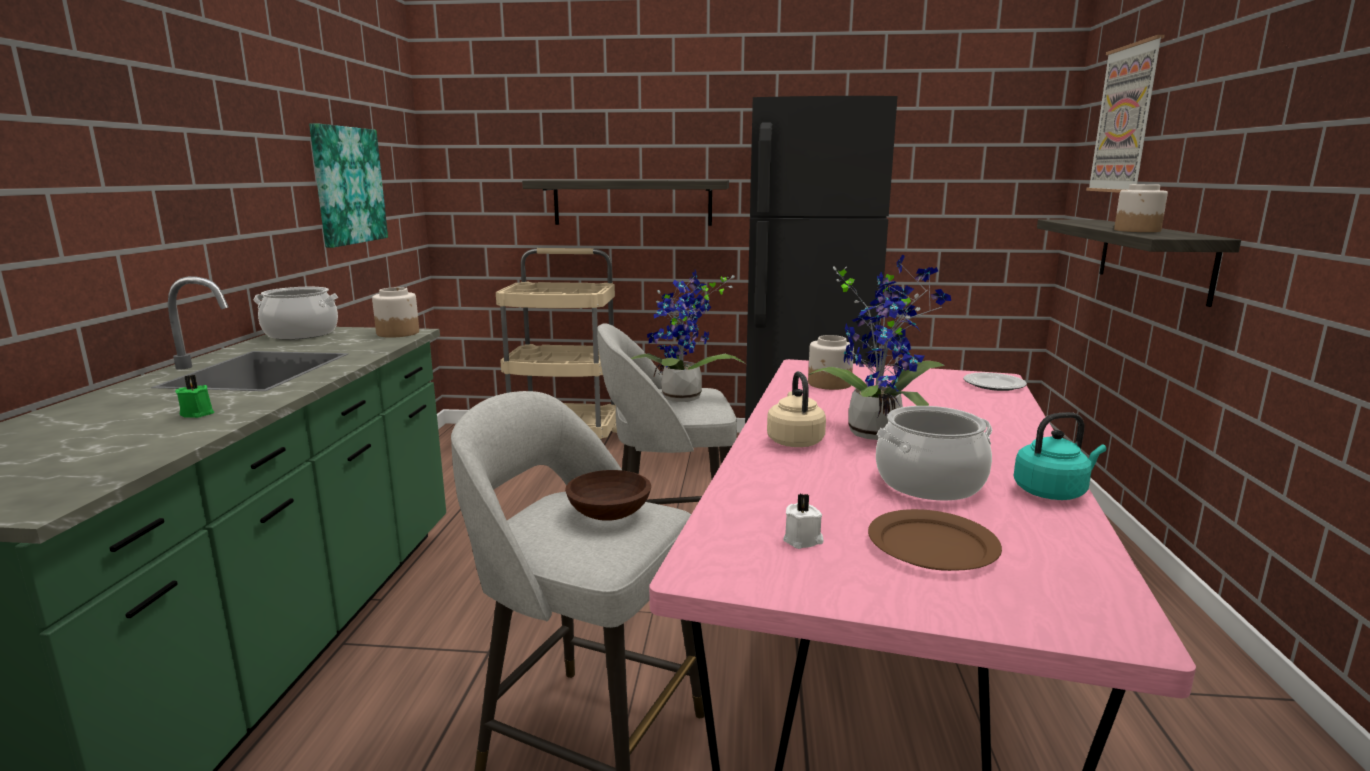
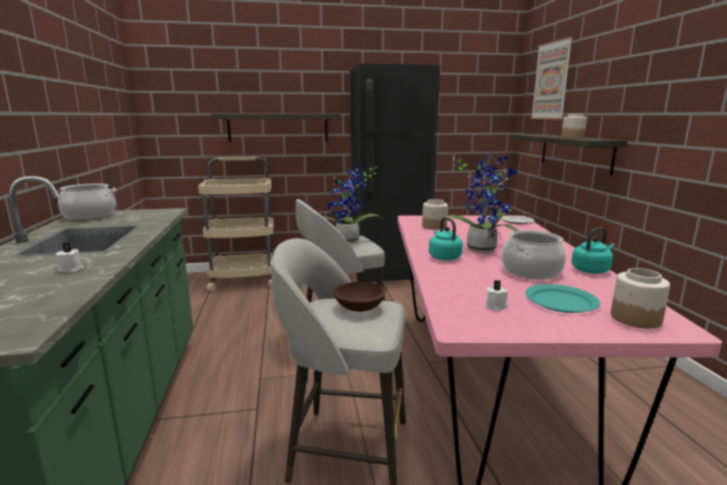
camera: 15 degrees left, 0 degrees up
green candle [175,375,214,418] -> white candle [56,242,84,272]
picture [309,123,388,248] -> none
jar [372,287,419,338] -> jar moved to [611,268,670,329]
beige kettle [767,371,826,447] -> turquoise kettle [429,217,463,260]
brown plate [868,509,1002,571] -> turquoise plate [525,284,600,313]

